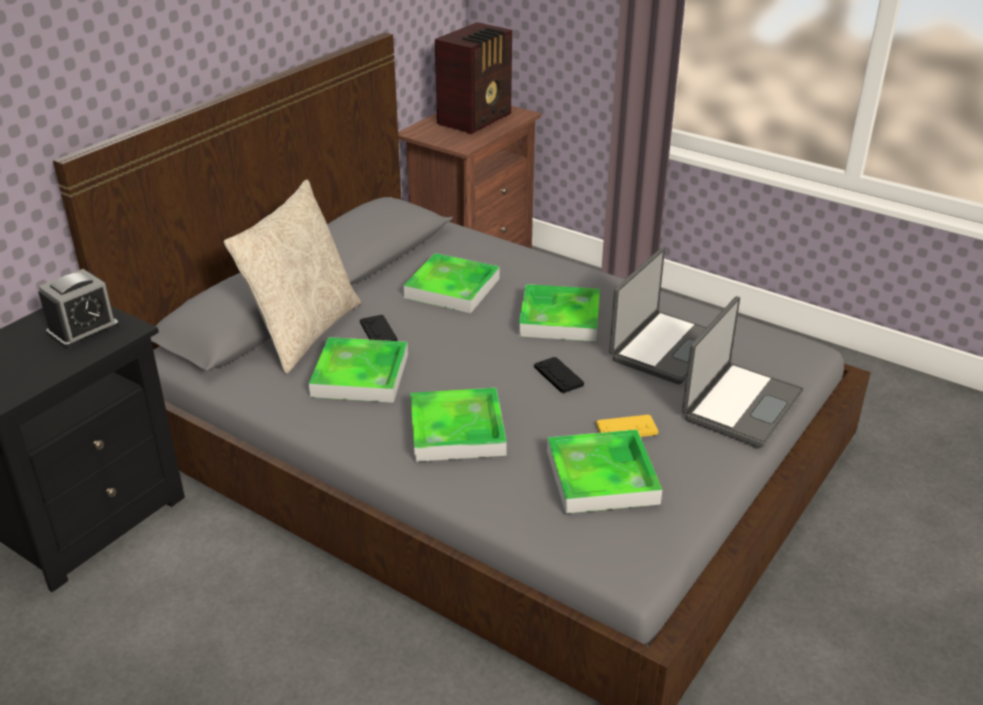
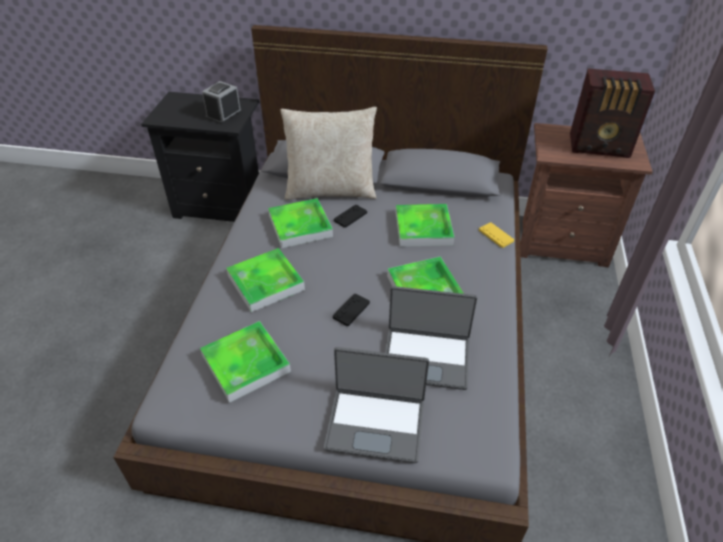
camera: 65 degrees right, 10 degrees up
alarm clock [38,269,119,349] -> alarm clock turned 105 degrees clockwise [202,81,242,124]
yellow game controller [596,415,658,437] -> yellow game controller moved to [479,223,514,248]

